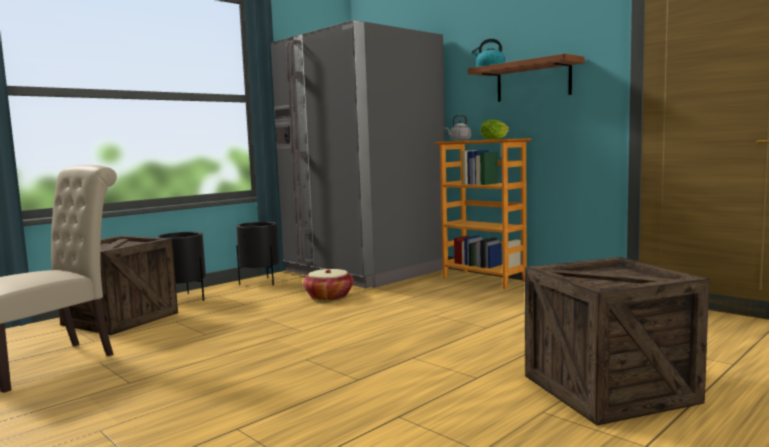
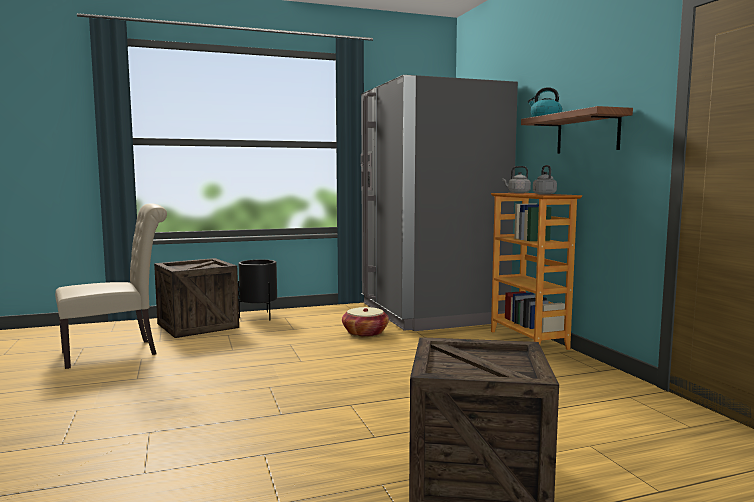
camera: 25 degrees right, 0 degrees up
black planter [236,222,279,285] -> none
lettuce [480,120,509,140] -> grey kettle [533,165,557,195]

